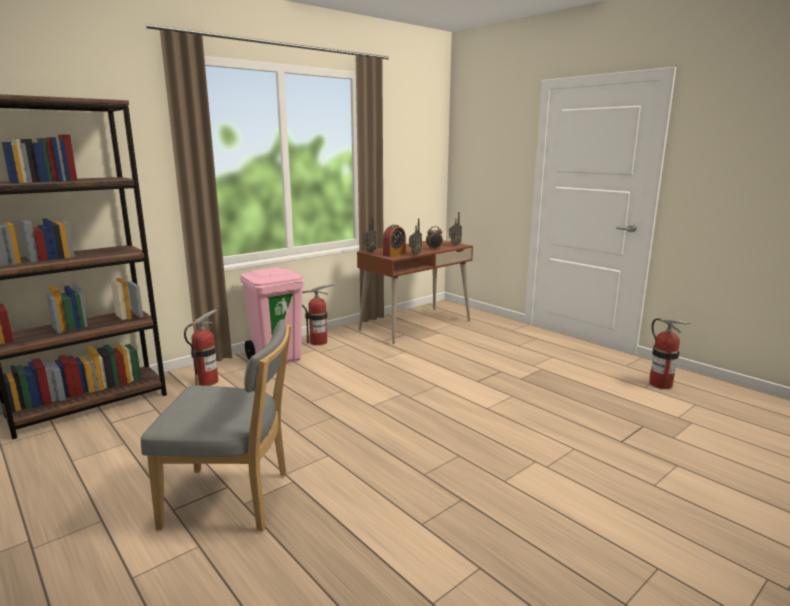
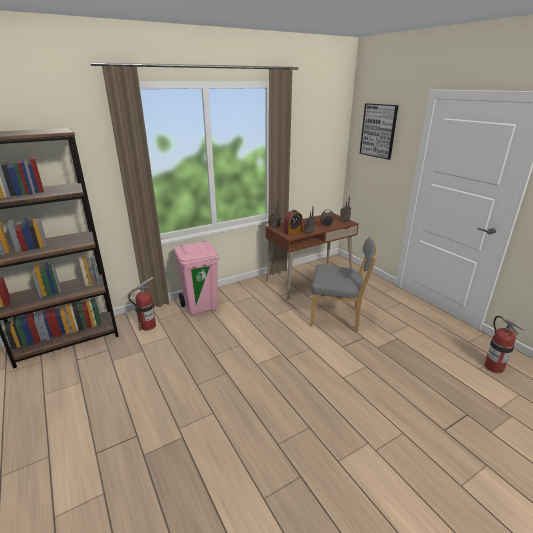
camera: 10 degrees right, 10 degrees up
grey chair [141,319,291,532] -> grey chair moved to [310,237,377,332]
fire extinguisher [302,284,334,345] -> none
none -> picture [360,103,398,160]

